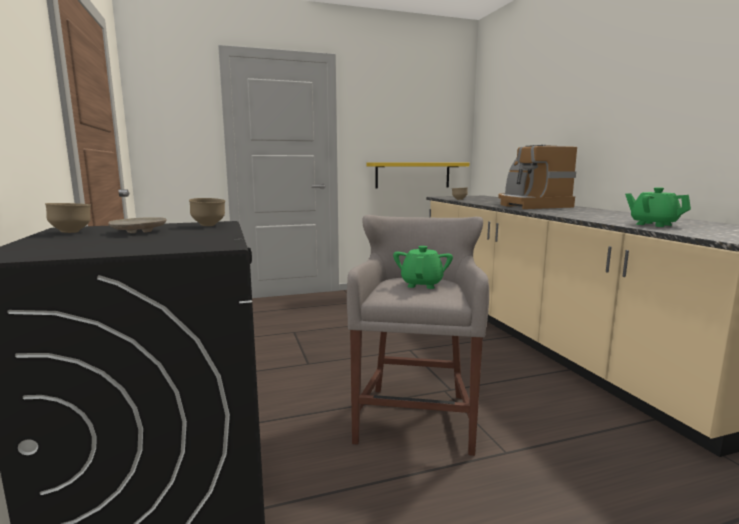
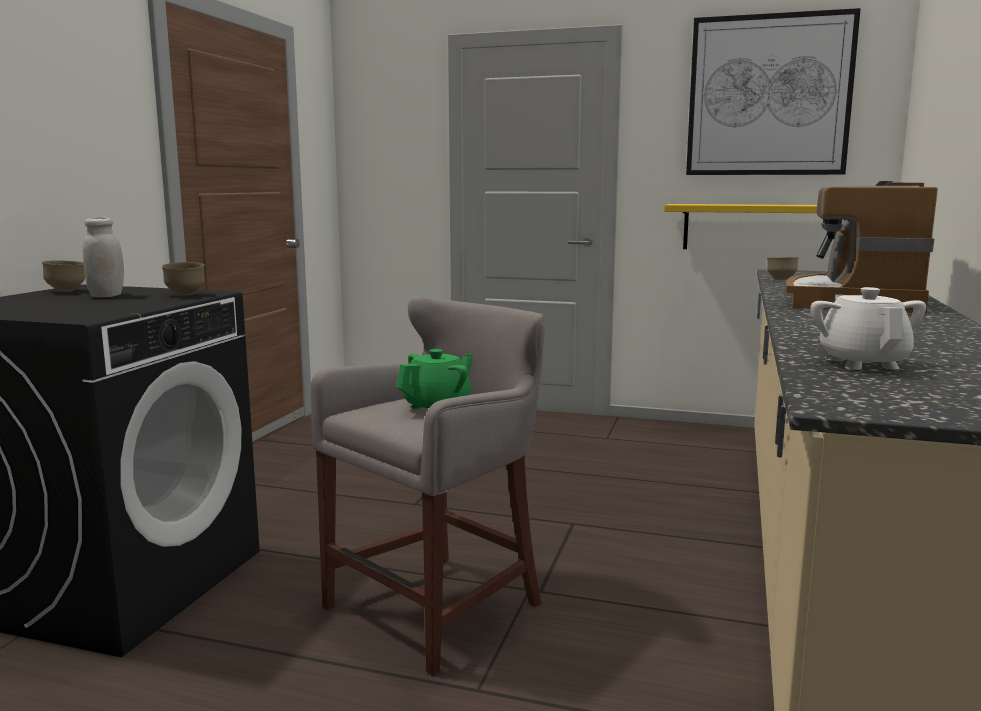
camera: 35 degrees right, 0 degrees up
beige plate [108,217,166,233] -> white jar [83,217,124,298]
green teapot [625,187,691,227] -> white teapot [810,287,926,370]
none -> picture [686,8,861,175]

